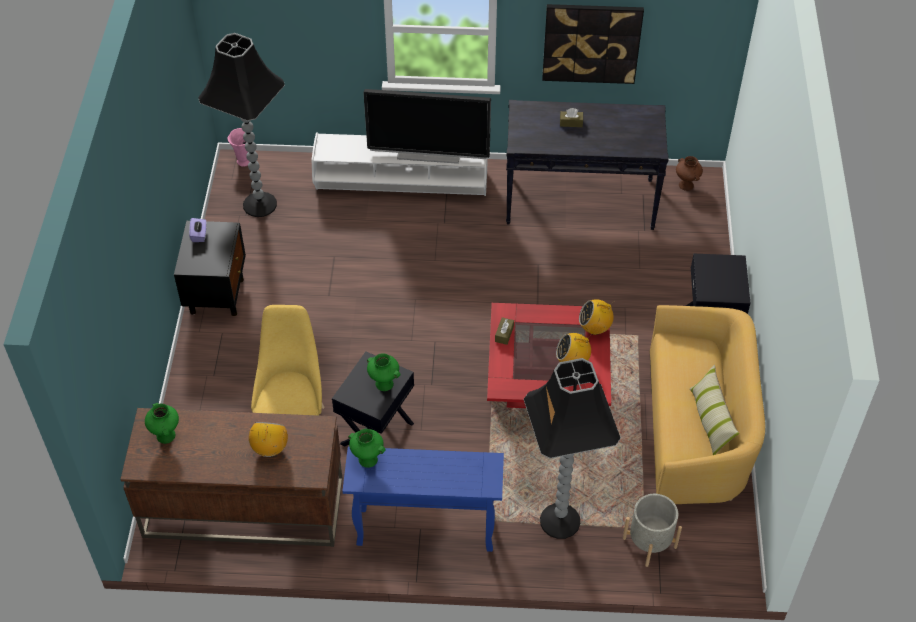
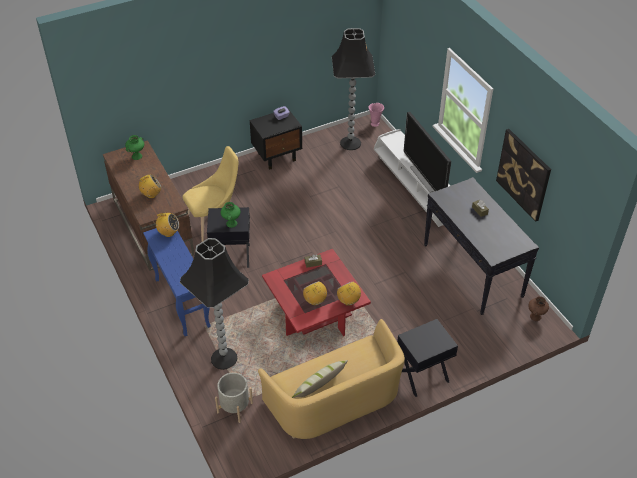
camera: 60 degrees right, 5 degrees down
green vase [348,429,386,468] -> radio [156,213,179,237]

